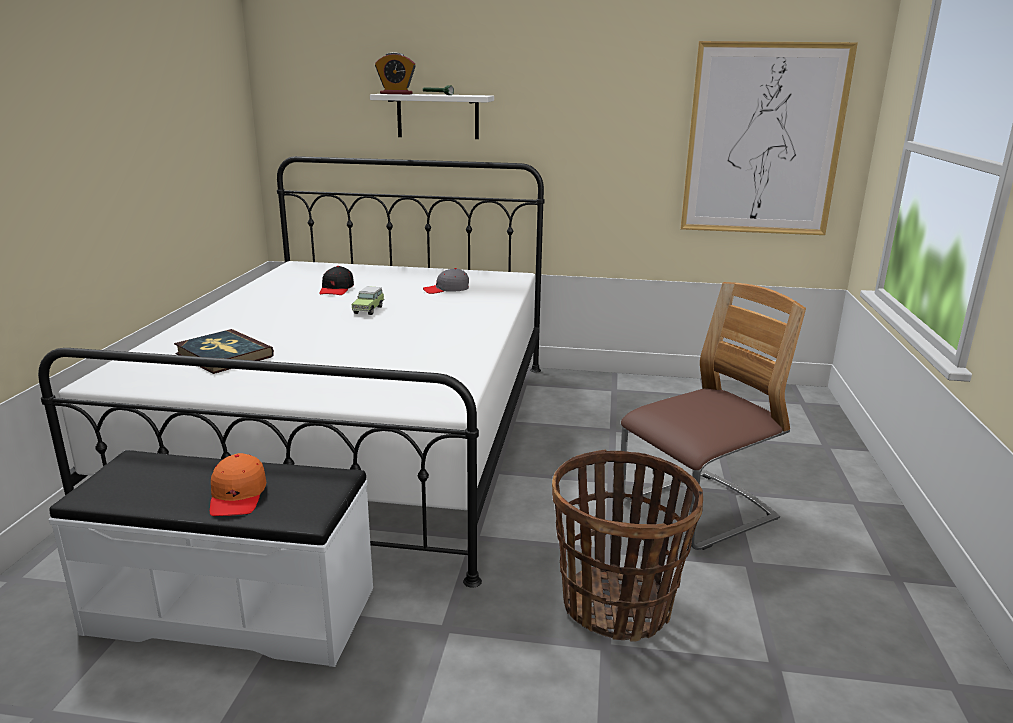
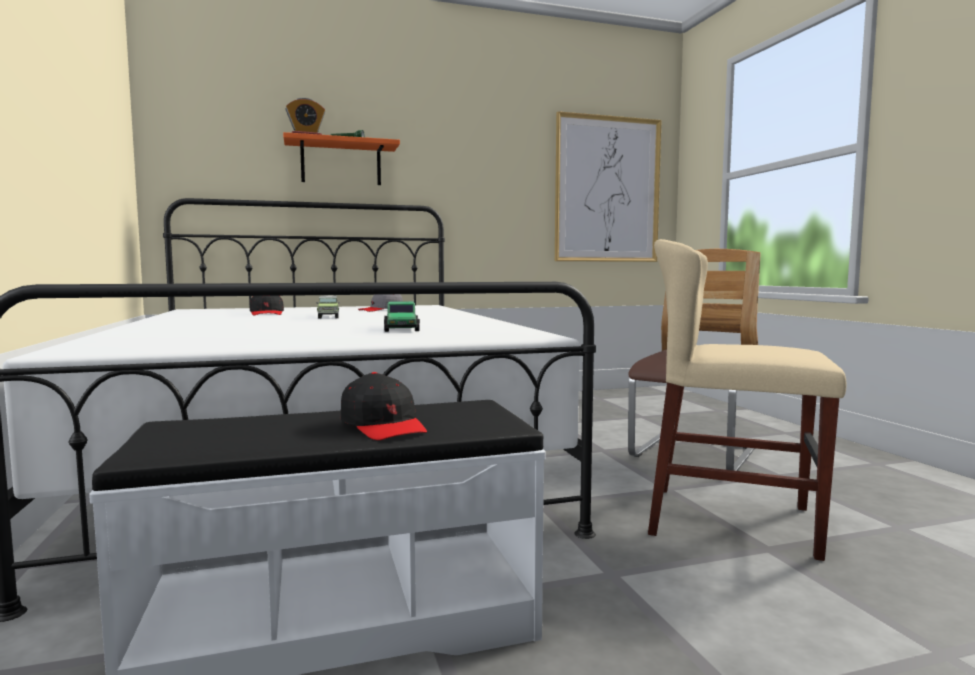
camera: 25 degrees left, 15 degrees down
book [174,329,274,374] -> none
orange cap [210,453,266,516] -> black cap [341,372,427,440]
white shelf [370,94,494,139] -> orange shelf [283,132,400,185]
basket [552,449,703,642] -> beige chair [648,239,846,561]
none -> toy car [384,301,420,332]

